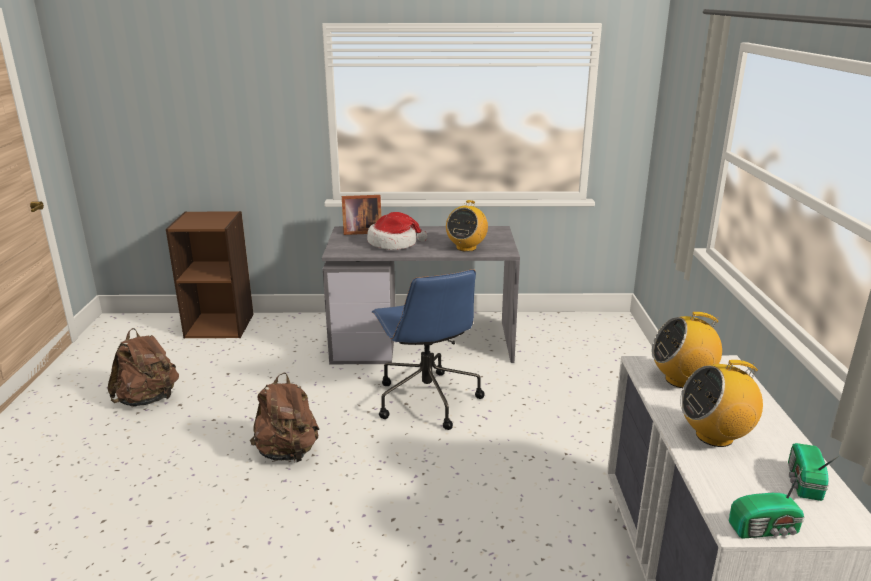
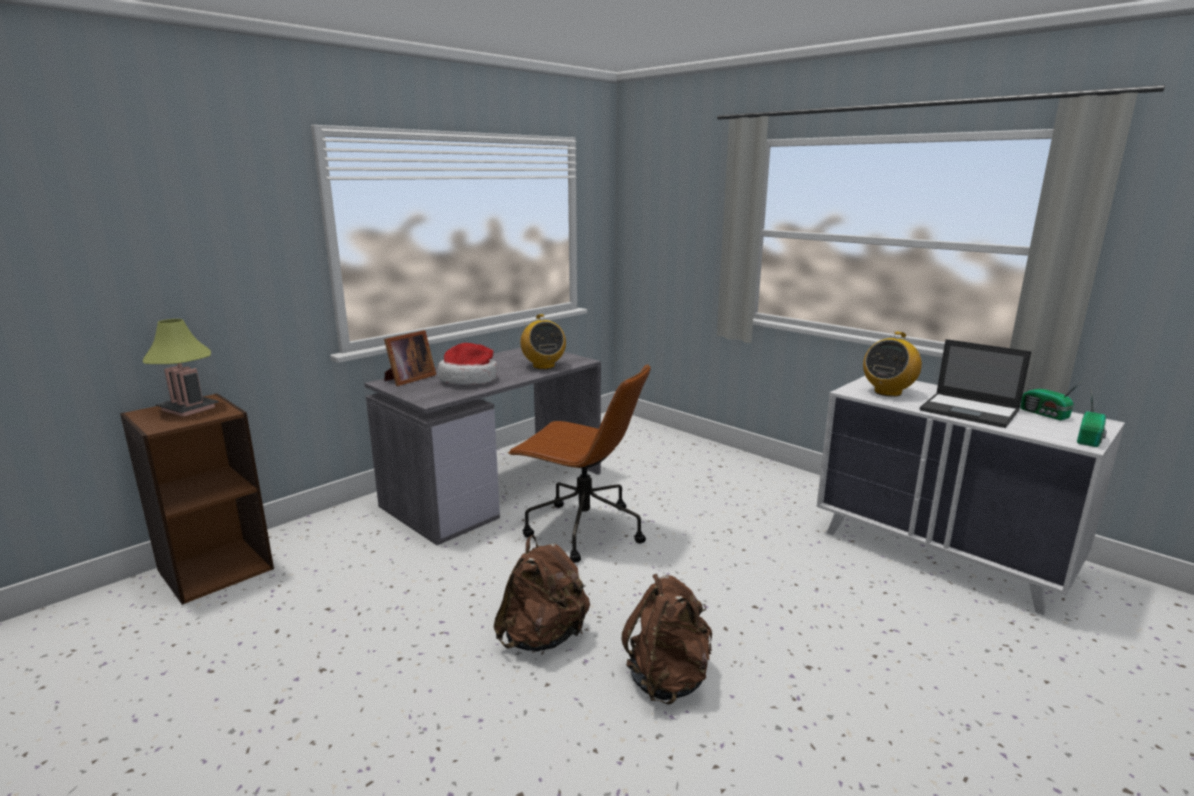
camera: 45 degrees left, 5 degrees down
brown backpack [108,328,179,407] -> brown backpack moved to [622,574,712,705]
blue office chair [372,269,484,430] -> brown office chair [508,363,651,563]
radio [680,360,763,447] -> laptop [920,339,1032,428]
none -> table lamp [143,319,219,417]

